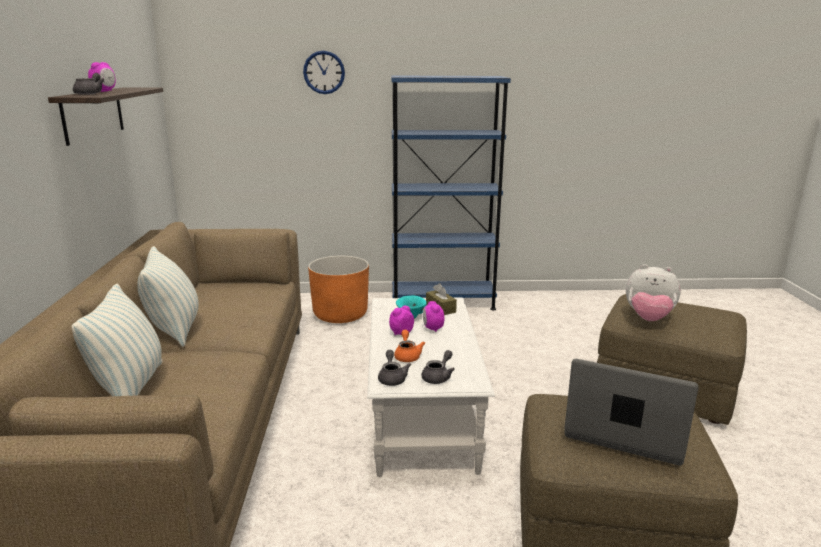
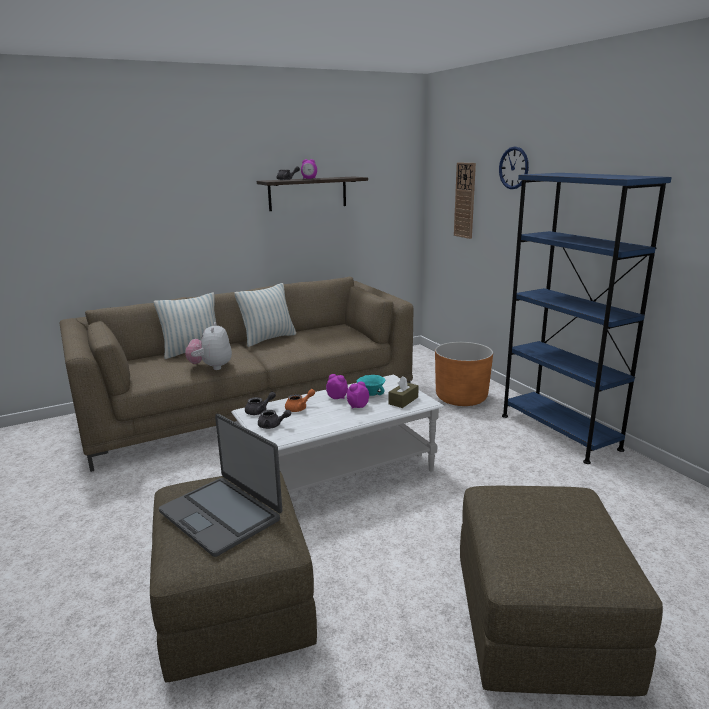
camera: 65 degrees right, 0 degrees up
laptop [564,359,699,465] -> laptop turned 135 degrees clockwise [159,414,282,557]
plush toy [626,264,681,321] -> plush toy moved to [185,322,232,370]
none -> wall clock [454,163,476,239]

